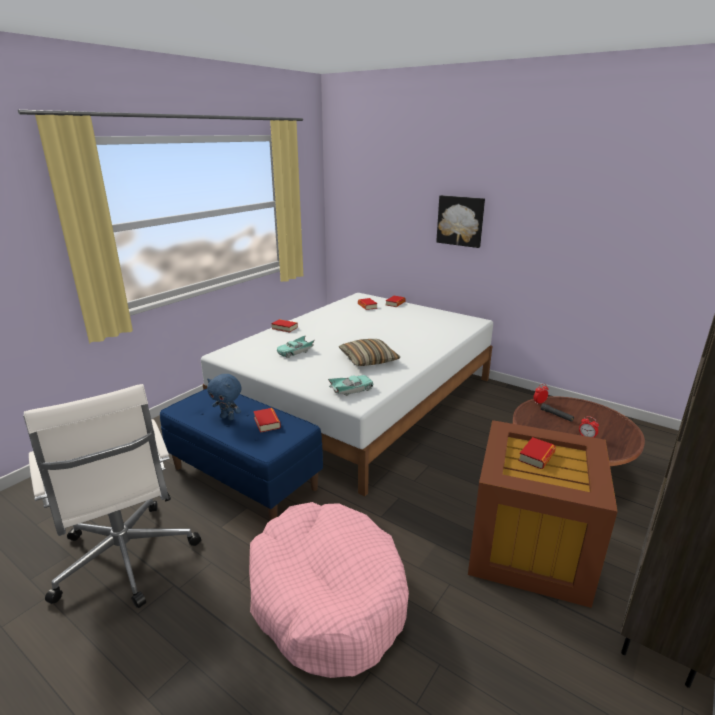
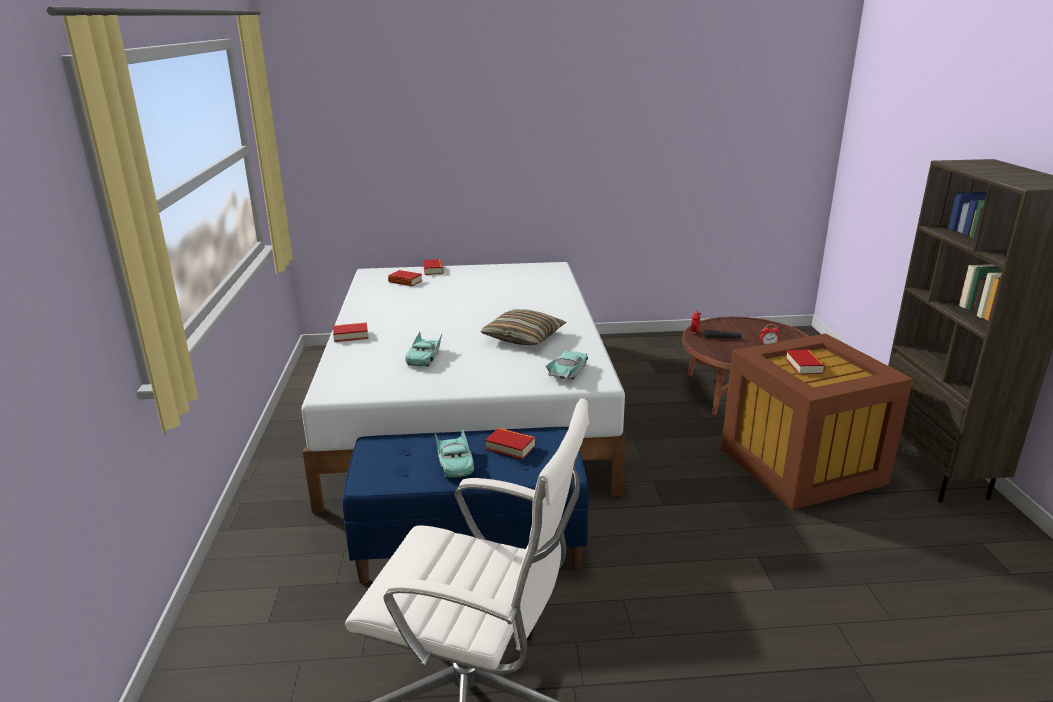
camera: 40 degrees left, 0 degrees up
blue plush toy [207,374,241,421] -> turquoise toy car [434,428,474,478]
pink dog bed [249,502,409,678] -> none
picture [436,195,485,248] -> none

